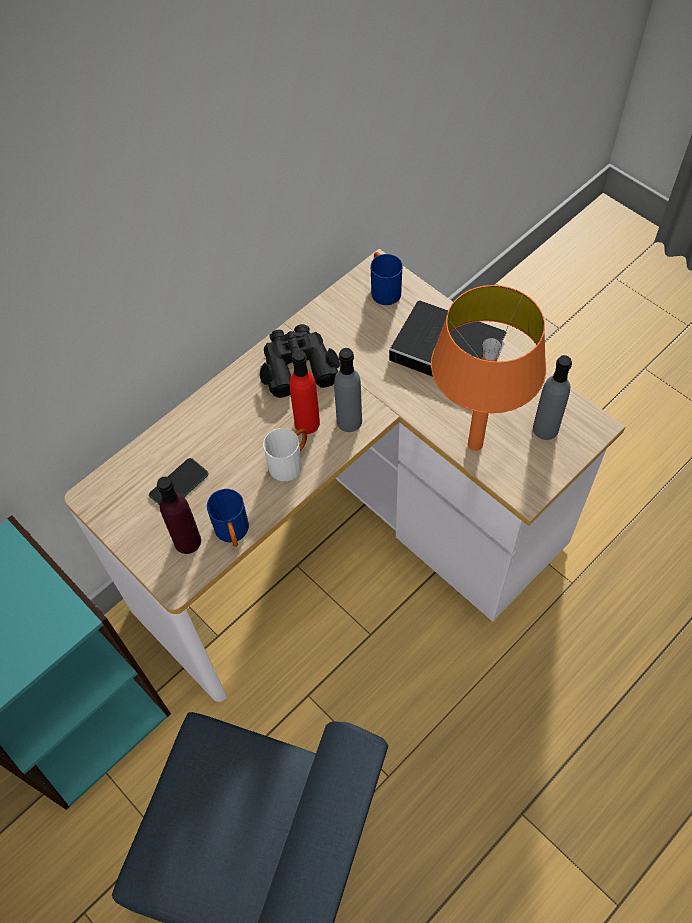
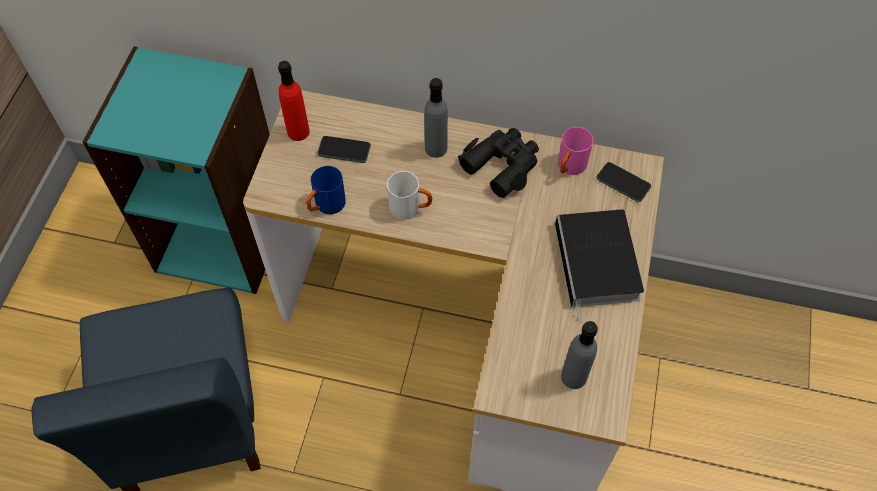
camera: 55 degrees right, 0 degrees up
purple bottle [157,477,201,554] -> none
red bottle [289,350,320,434] -> red bottle moved to [278,61,310,141]
grey bottle [334,348,362,432] -> grey bottle moved to [424,78,448,158]
blue mug [371,252,402,305] -> phone [596,162,651,202]
orange table lamp [431,285,546,451] -> none
none -> pink mug [558,127,593,175]

